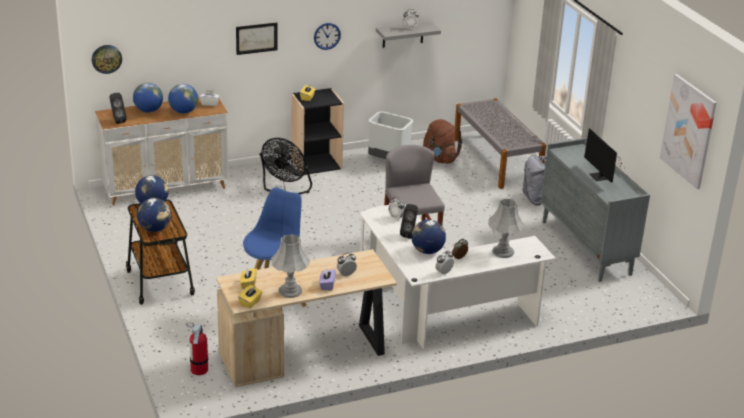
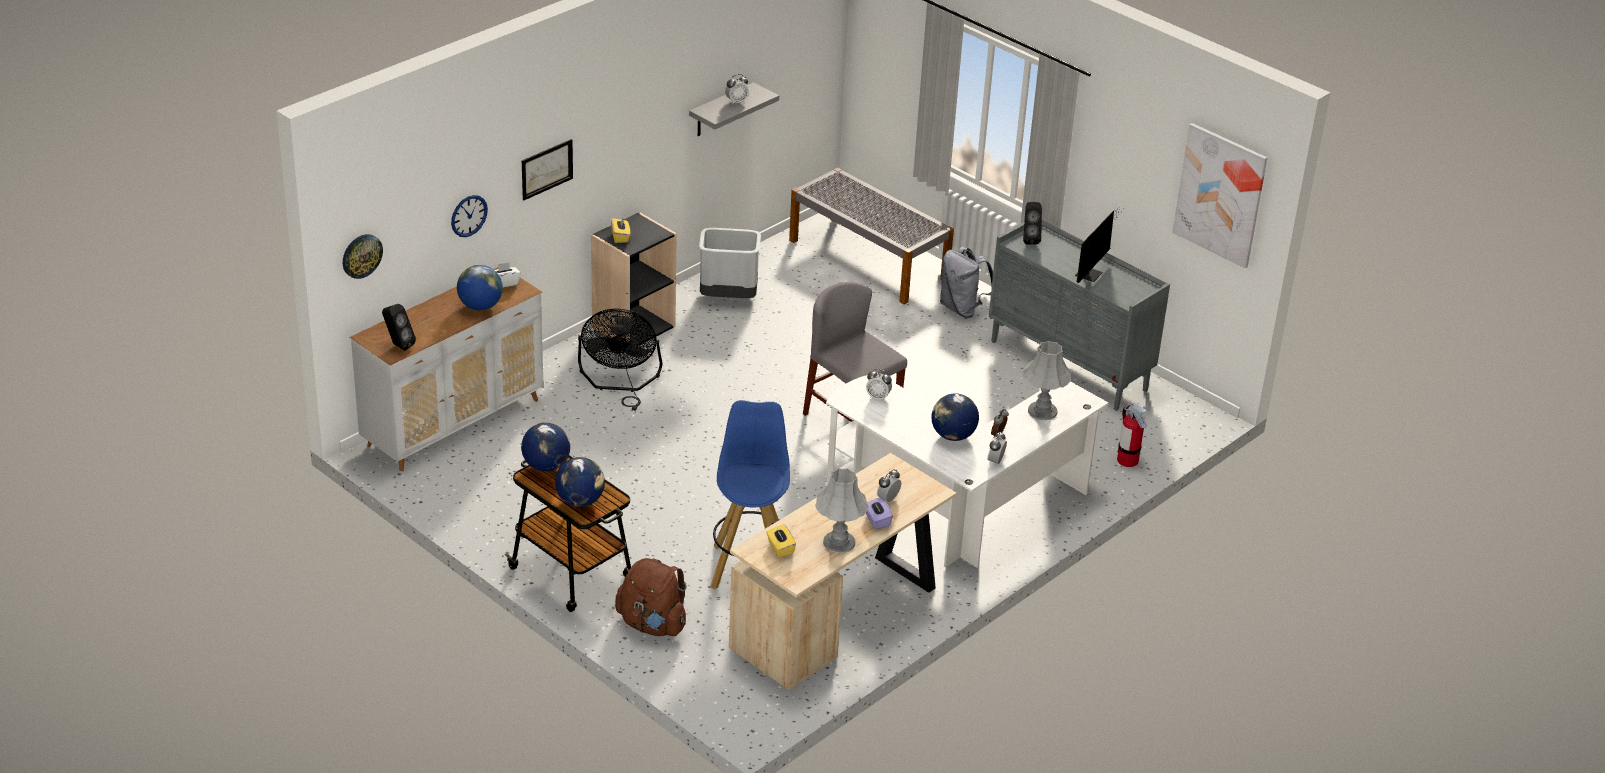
camera: 25 degrees left, 5 degrees up
globe [133,83,163,113] -> none
fire extinguisher [186,322,208,375] -> fire extinguisher moved to [1117,404,1148,467]
yellow tissue box [238,285,263,308] -> none
wall clock [314,23,341,50] -> wall clock moved to [451,195,488,237]
black speaker [400,204,418,239] -> black speaker moved to [1023,202,1042,244]
brown backpack [423,119,463,164] -> brown backpack moved to [615,558,687,636]
monitor [584,128,625,183] -> monitor turned 105 degrees counterclockwise [1075,206,1121,283]

